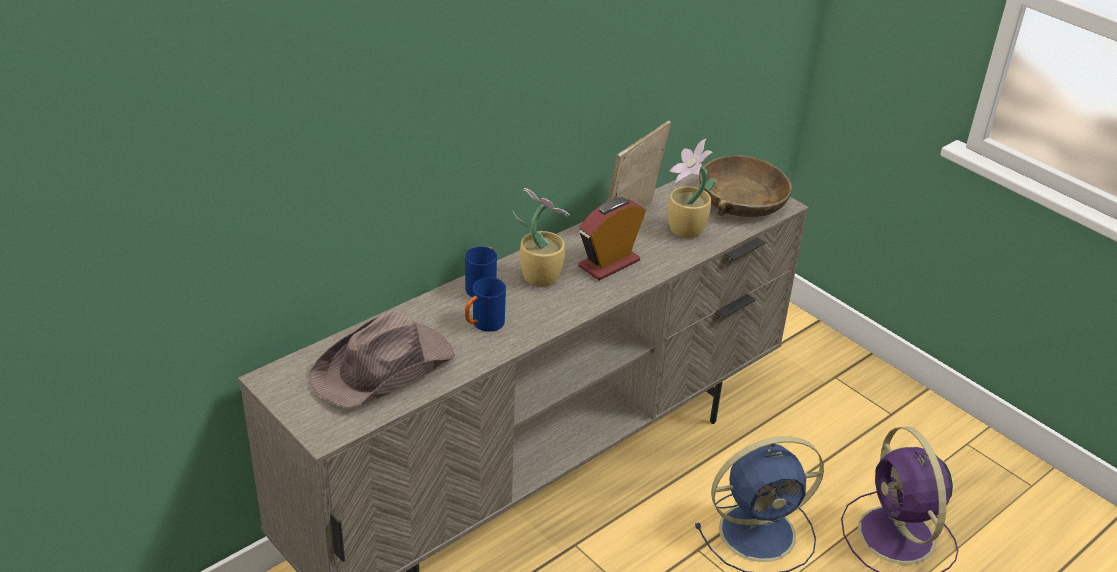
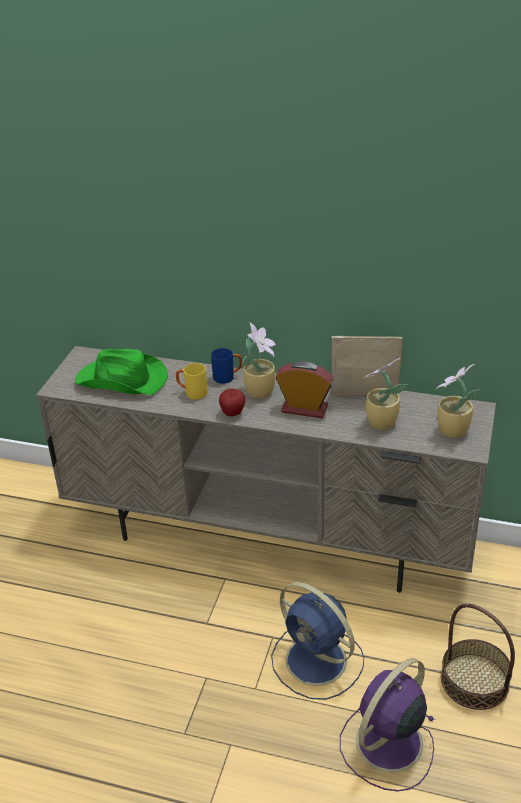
camera: 60 degrees right, 0 degrees up
brown hat [309,310,455,409] -> green hat [75,349,168,395]
blue mug [465,278,506,332] -> yellow mug [176,363,207,399]
brown bowl [699,155,792,217] -> potted plant [436,364,480,438]
none -> apple [219,389,245,416]
none -> basket [441,603,515,710]

